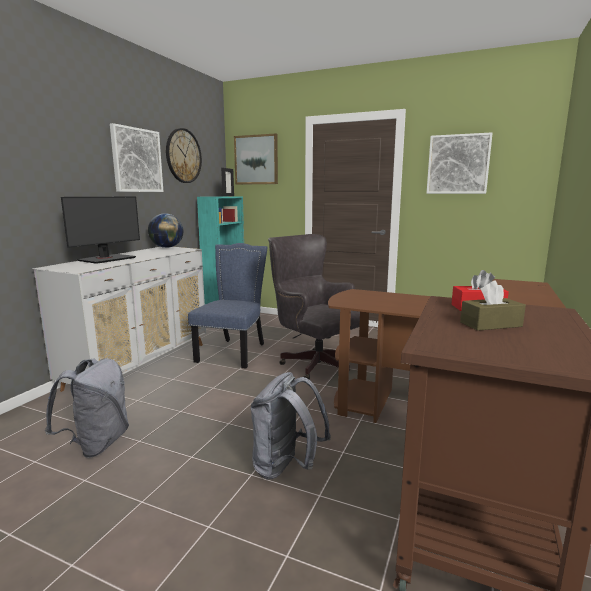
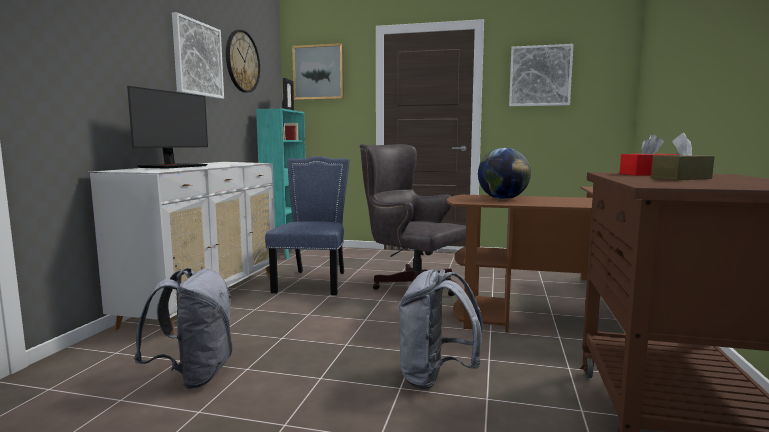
camera: 10 degrees left, 5 degrees down
globe [148,213,183,248] -> globe moved to [478,148,531,199]

